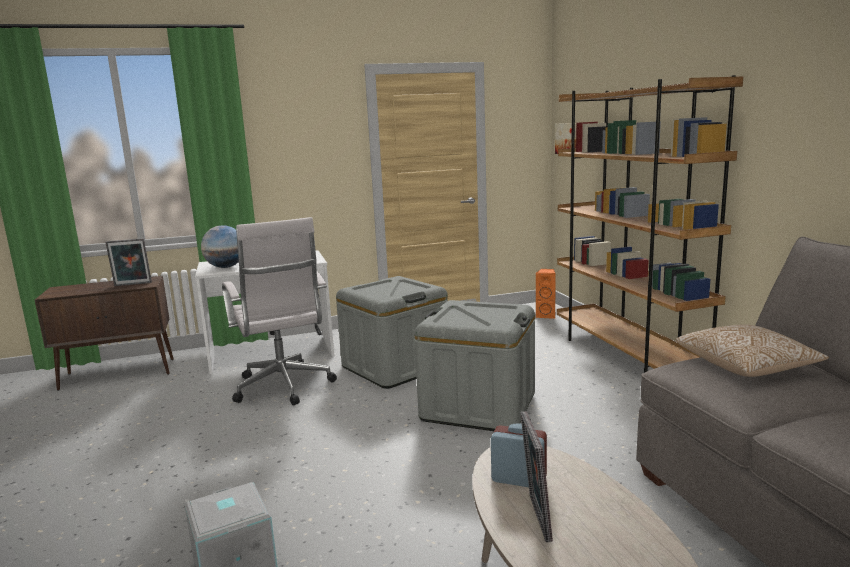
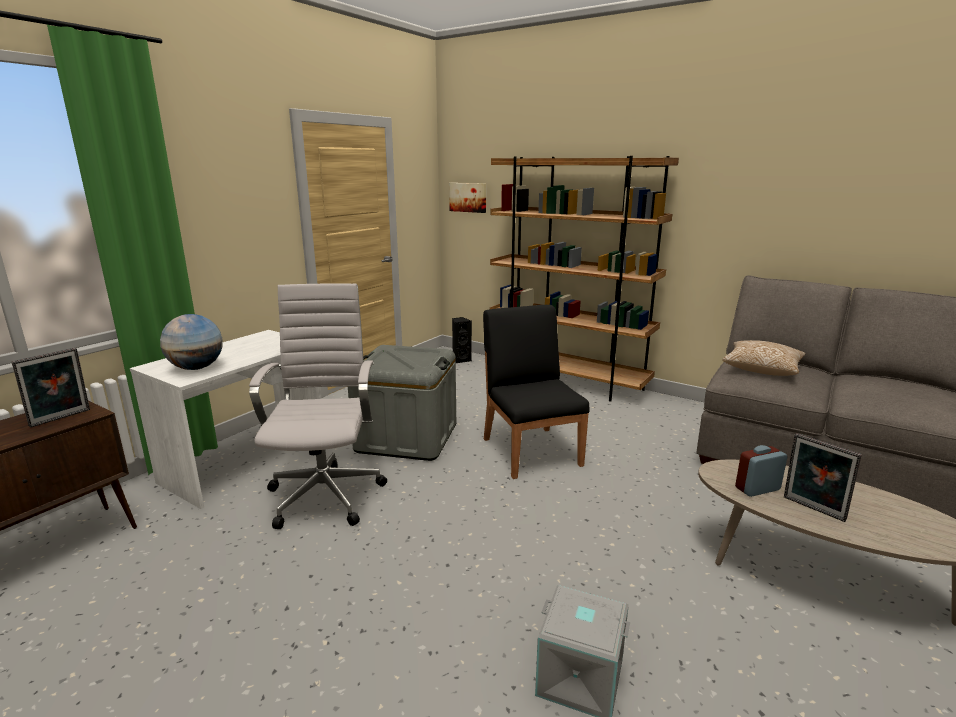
camera: 40 degrees left, 5 degrees up
white office chair [222,217,337,406] -> white office chair turned 120 degrees counterclockwise [249,283,387,529]
grey storage box [414,300,535,431] -> black chair [483,305,590,479]
orange speaker [536,269,556,319] -> black speaker [452,317,472,363]

